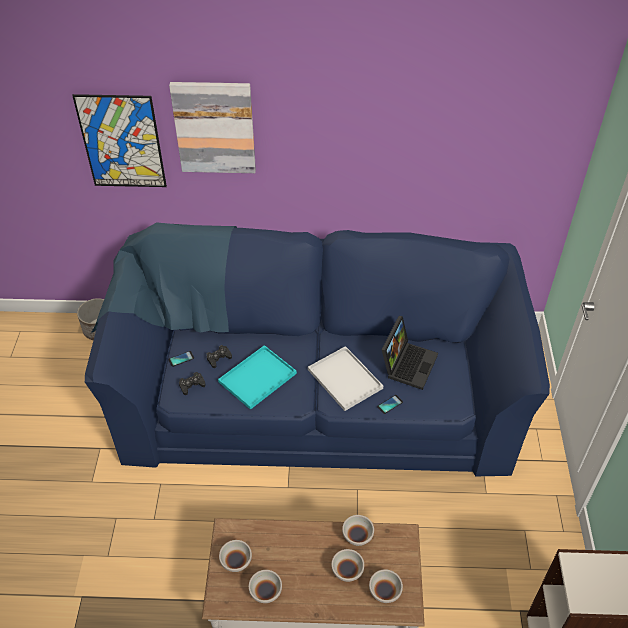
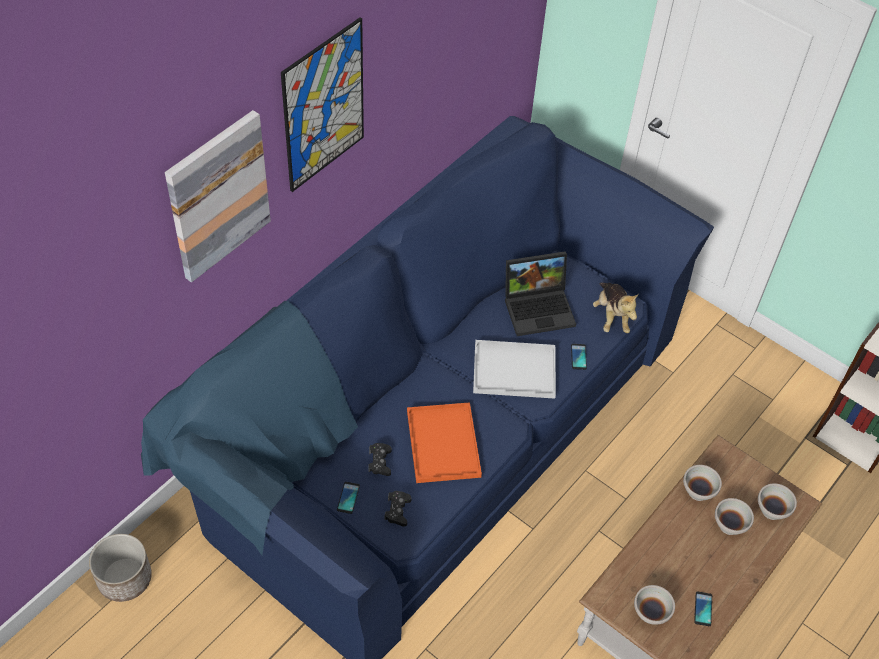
camera: 55 degrees left, 5 degrees up
picture [72,94,167,187] -> picture moved to [281,17,364,192]
turquoise tray [218,345,297,410] -> orange tray [407,402,482,483]
white bowl [249,570,282,603] -> phone [694,591,712,626]
laptop [382,316,438,390] -> laptop turned 105 degrees clockwise [505,251,576,336]
none -> plush toy [593,283,639,333]

